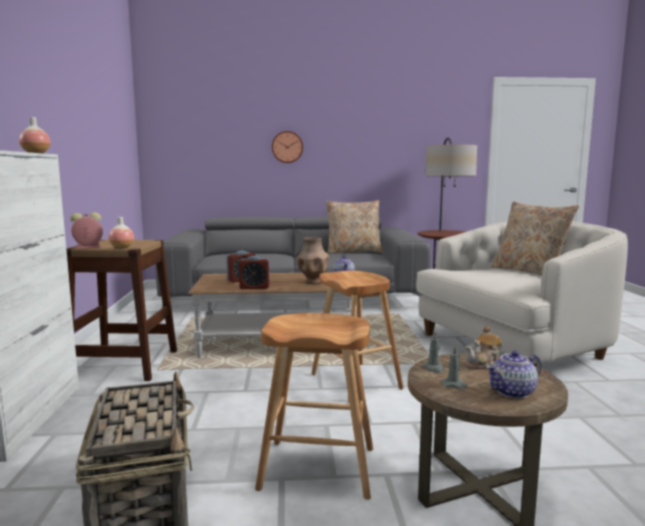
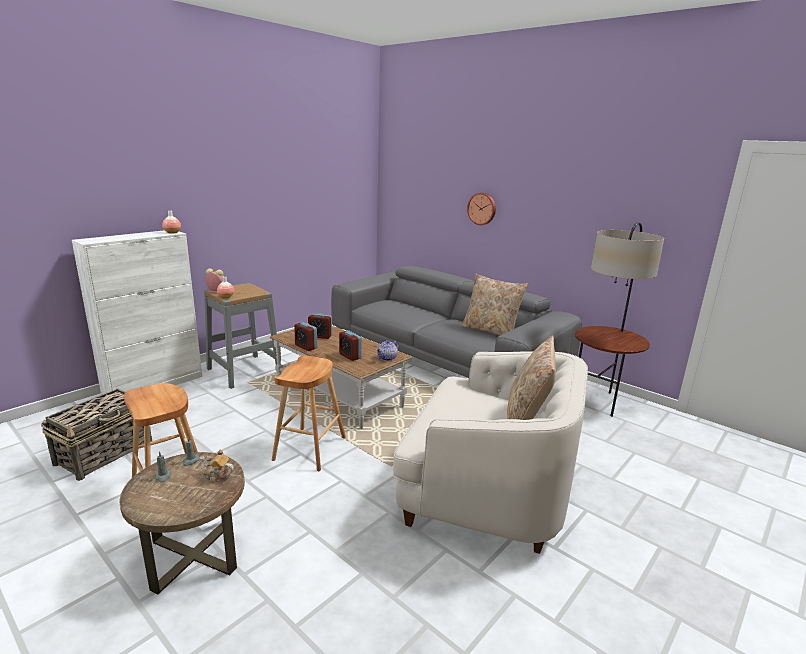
camera: 45 degrees right, 10 degrees up
brown stool [66,240,177,381] -> grey stool [204,283,277,389]
brown vase [297,237,329,284] -> alarm clock [339,330,362,361]
teapot [486,351,541,399] -> none

